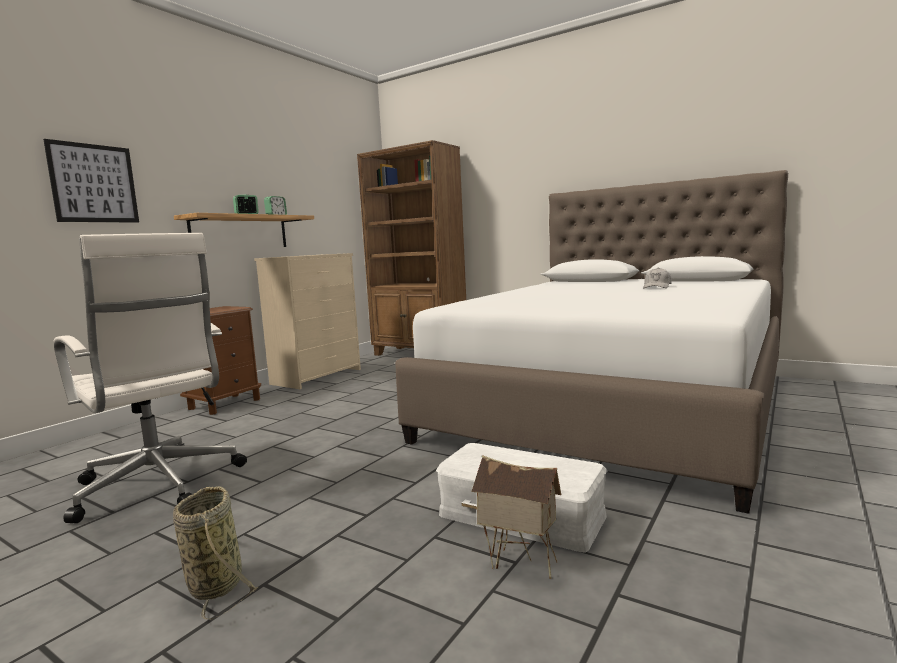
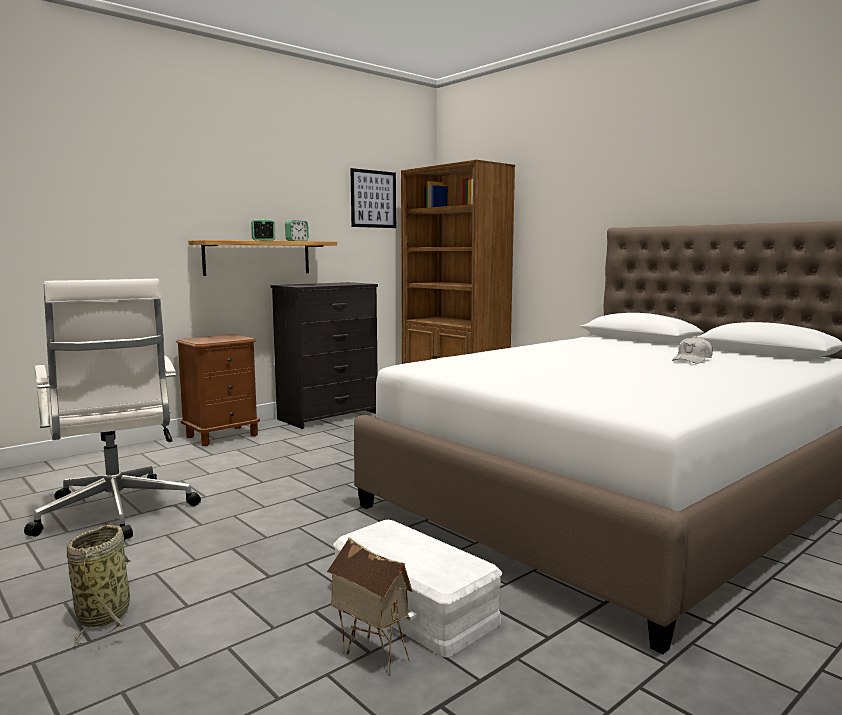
camera: 15 degrees right, 0 degrees up
picture [43,139,139,223] -> picture moved to [350,168,396,228]
beige dresser [254,253,361,389] -> black dresser [271,282,378,429]

